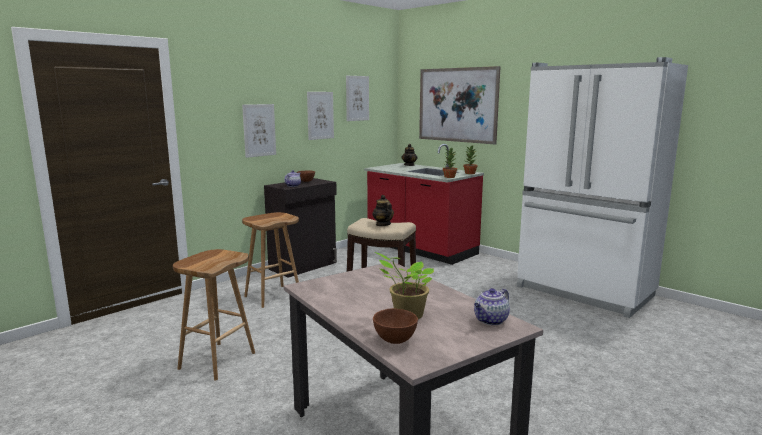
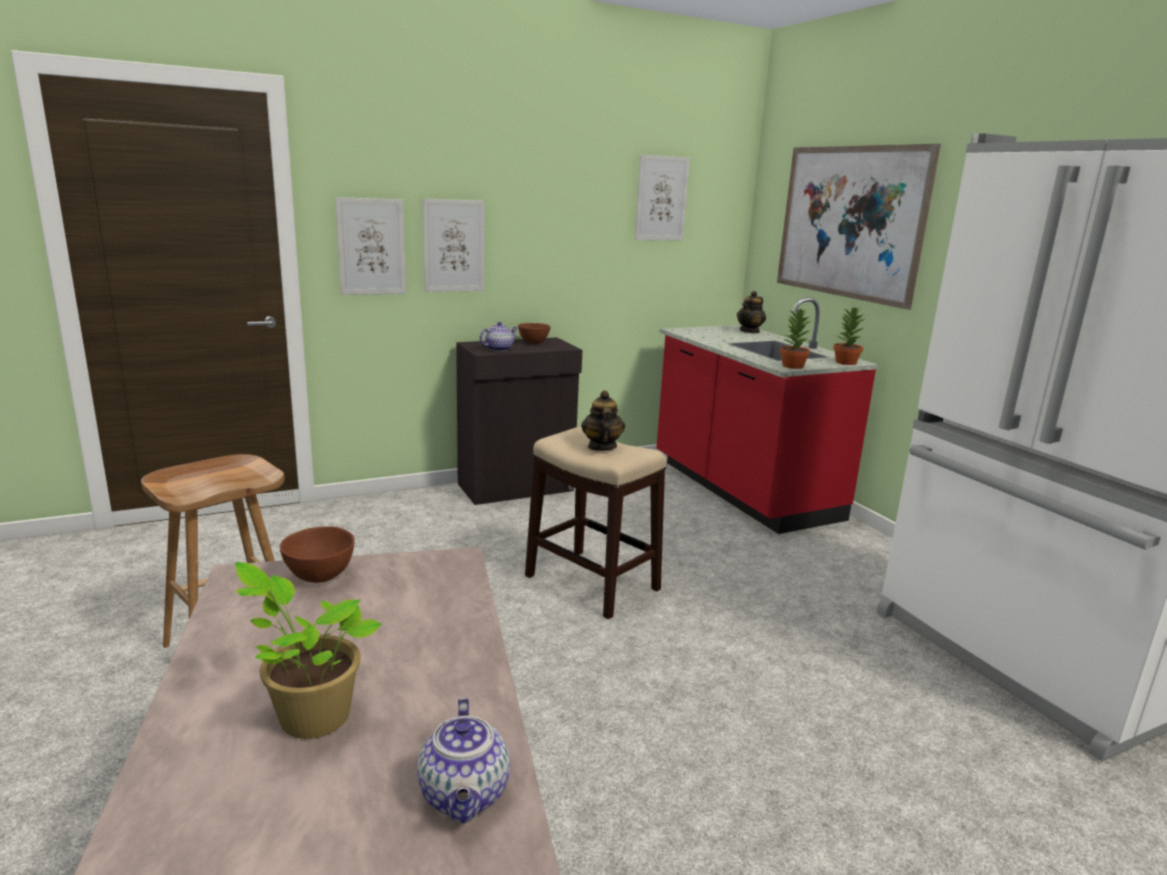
camera: 20 degrees right, 5 degrees up
brown stool [242,212,299,308] -> none
picture [307,92,334,140] -> picture moved to [335,197,406,295]
brown bowl [373,308,418,344] -> brown bowl moved to [280,526,355,583]
teapot [474,288,510,325] -> teapot turned 75 degrees counterclockwise [417,697,510,823]

